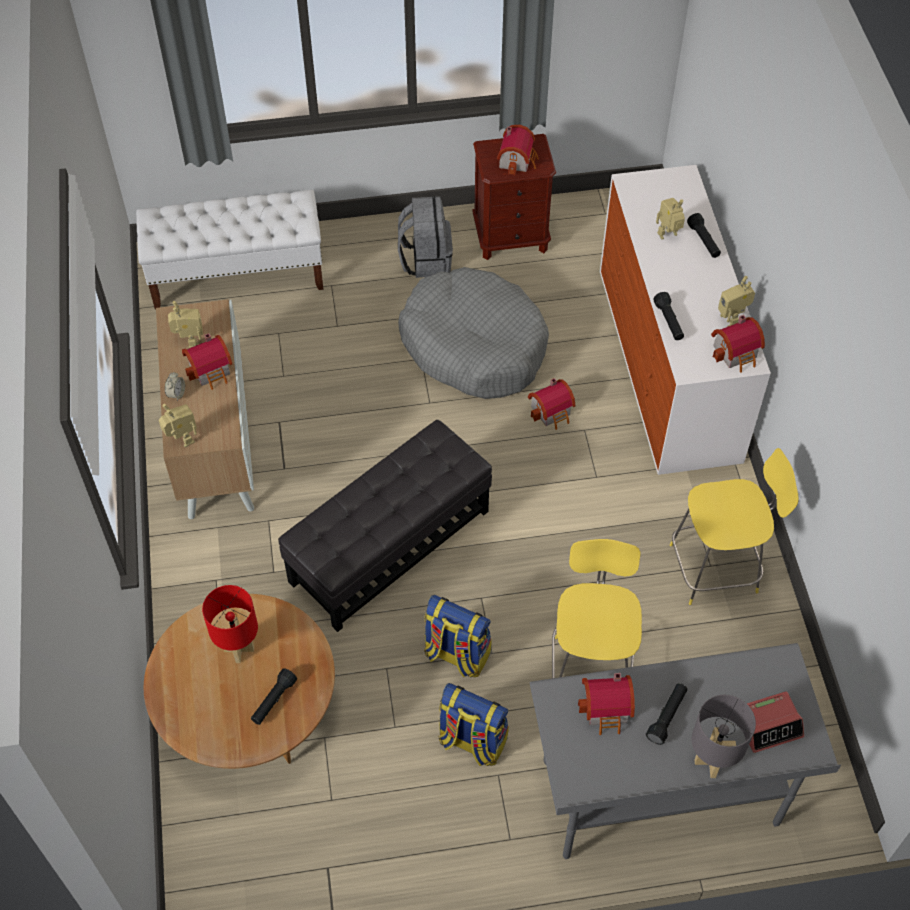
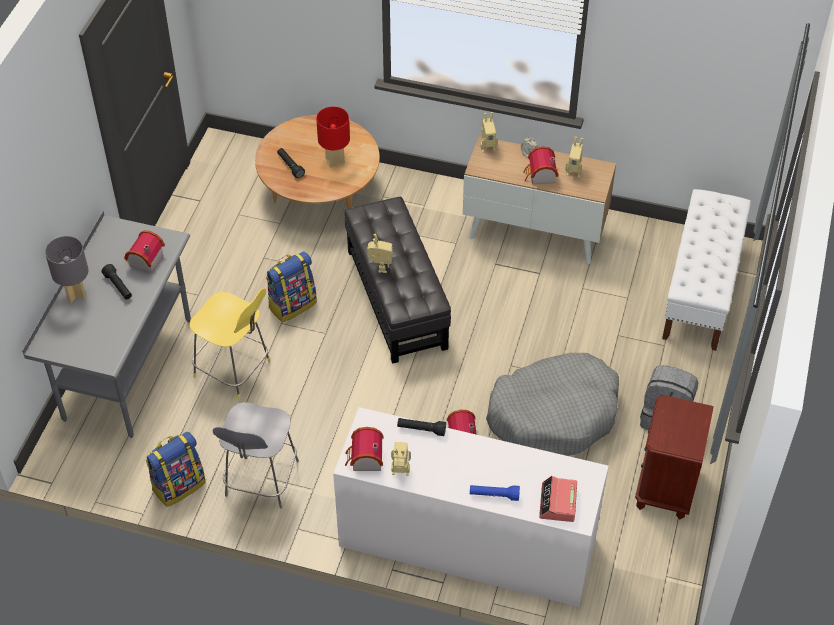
camera: 115 degrees right, 5 degrees down
backpack [438,683,509,766] -> backpack moved to [146,432,205,507]
toy house [497,125,539,175] -> none
toy robot [656,198,685,240] -> toy robot moved to [367,234,393,273]
yellow stool [670,448,799,605] -> grey stool [212,402,299,509]
black flashlight [687,213,721,258] -> blue flashlight [470,485,520,501]
alarm clock [747,691,804,753] -> alarm clock moved to [539,476,577,522]

